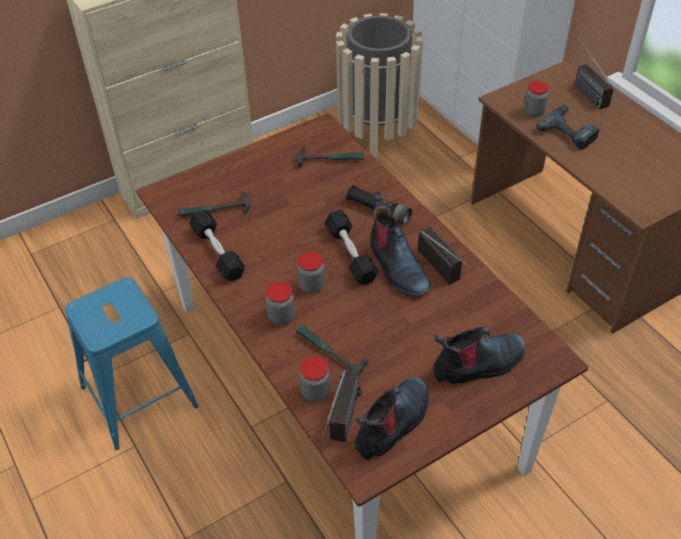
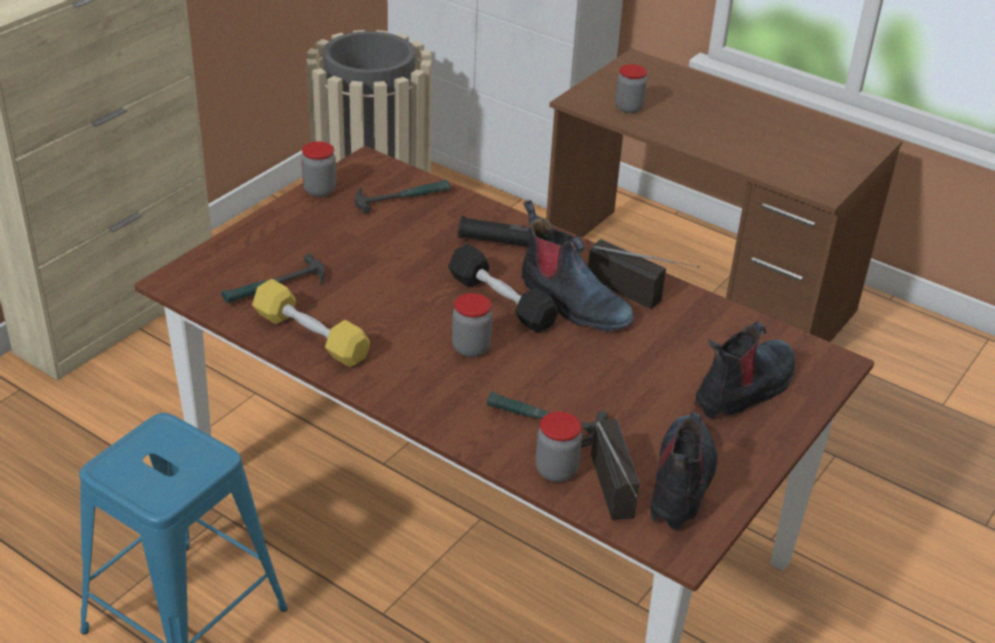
camera: 25 degrees left, 10 degrees down
black dumbbell [189,209,245,281] -> yellow dumbbell [252,279,370,367]
jar [266,282,295,325] -> jar moved to [301,141,337,197]
power drill [536,104,600,150] -> none
radio [575,35,614,109] -> none

